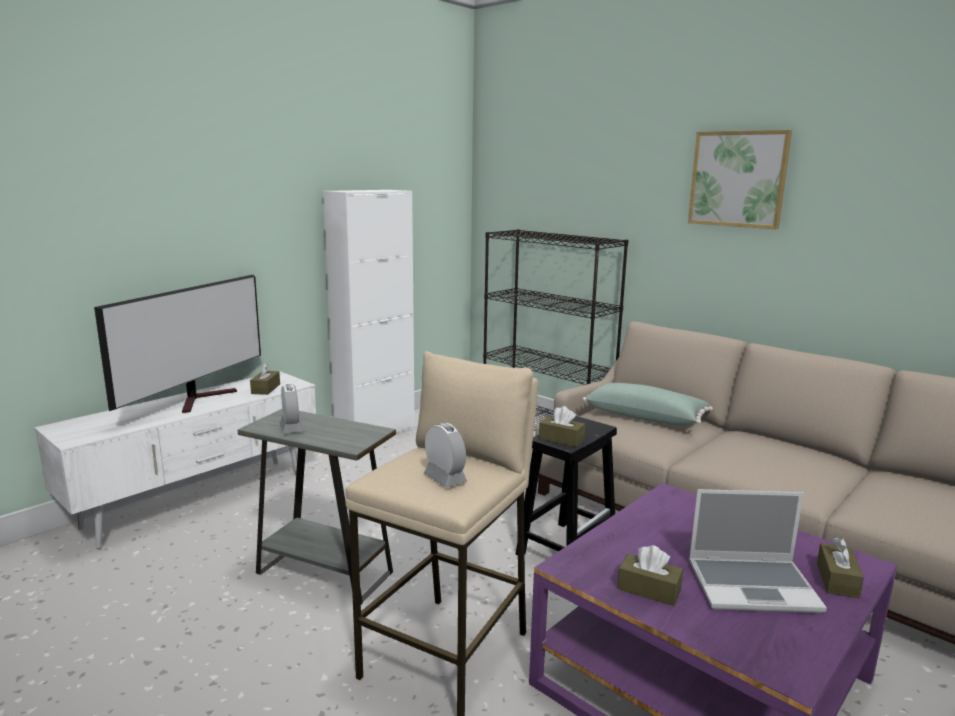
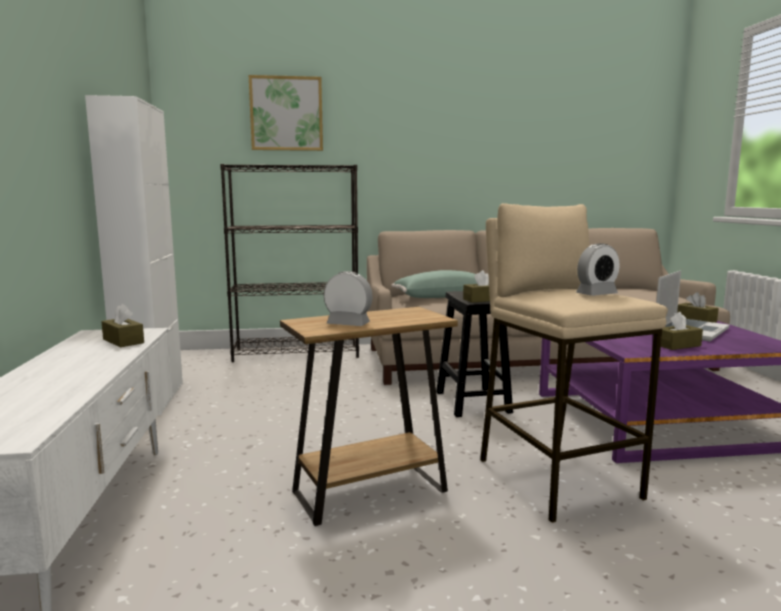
camera: 50 degrees left, 5 degrees down
television [94,275,261,413] -> none
grey side table [238,409,396,604] -> brown side table [280,307,458,526]
alarm clock [424,422,467,488] -> alarm clock turned 150 degrees clockwise [576,244,620,296]
picture [688,130,792,229] -> picture moved to [249,75,323,151]

